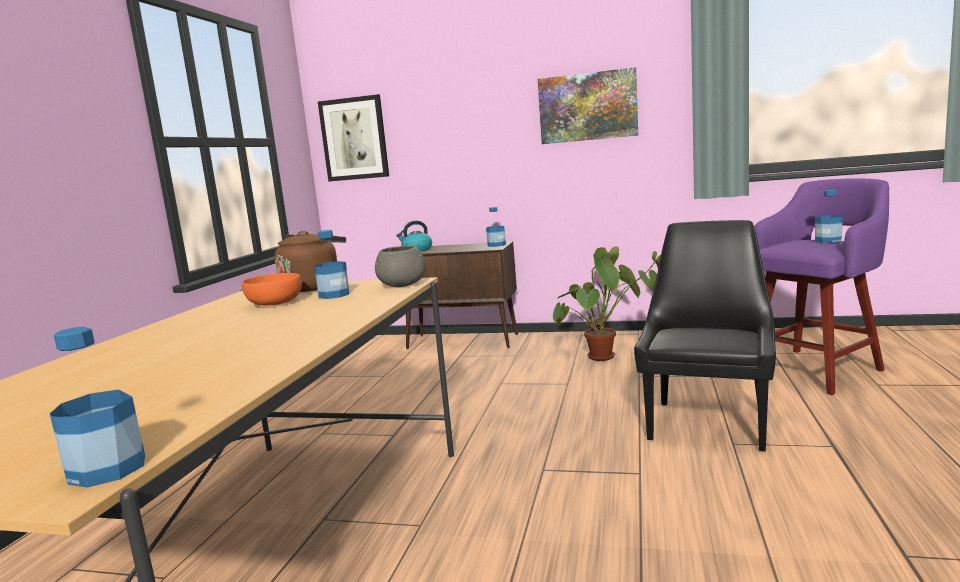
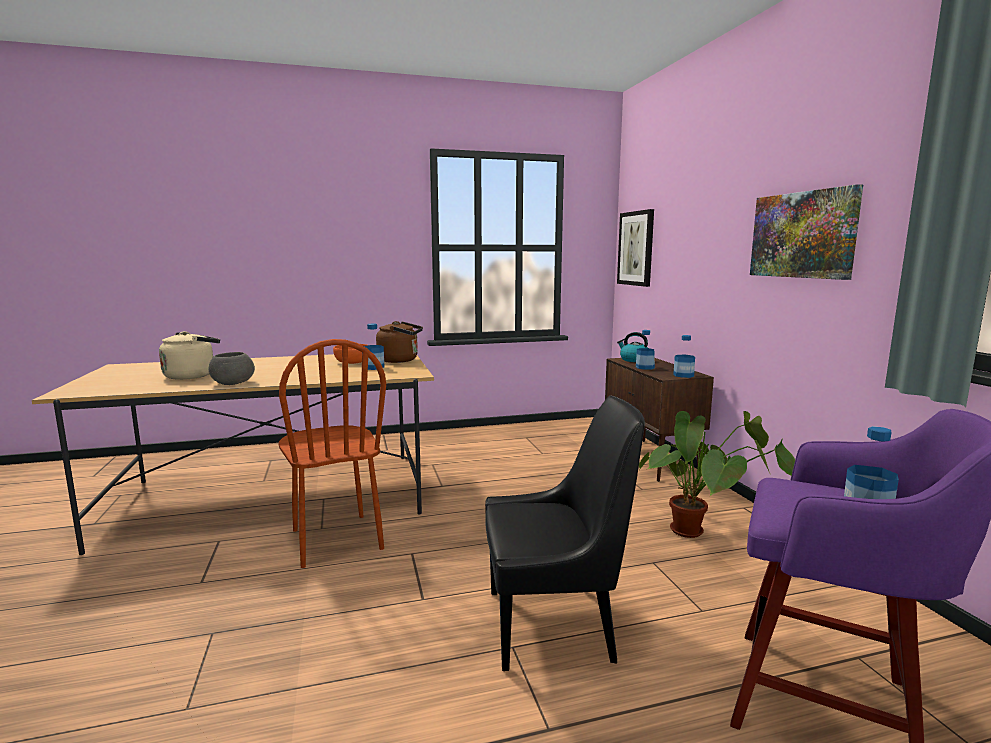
camera: 60 degrees right, 0 degrees up
bottle [50,326,145,488] -> bottle moved to [636,330,655,370]
grey bowl [375,246,426,287] -> grey bowl moved to [209,352,255,385]
none -> beige kettle [159,331,220,380]
none -> brown chair [279,339,386,568]

